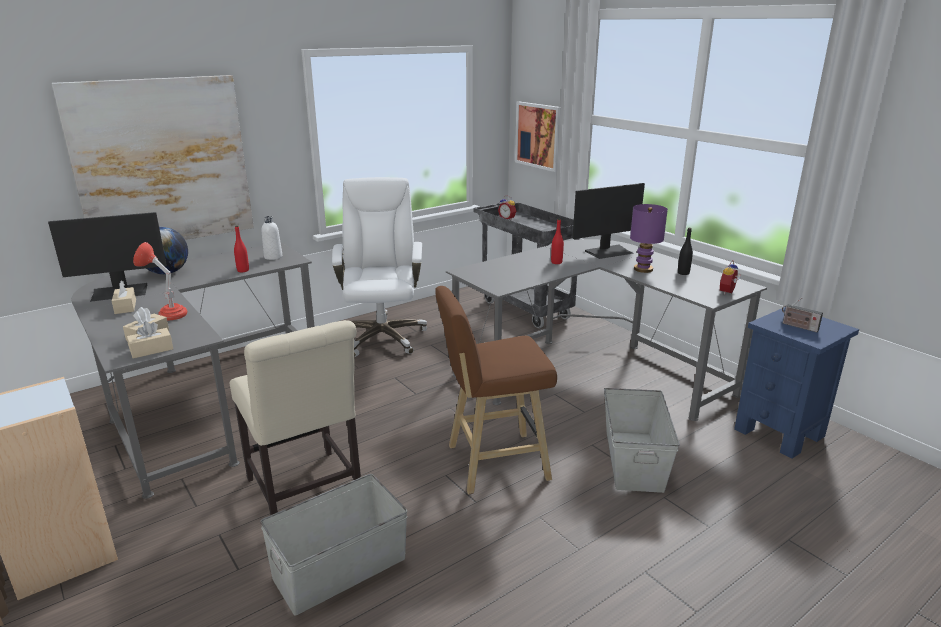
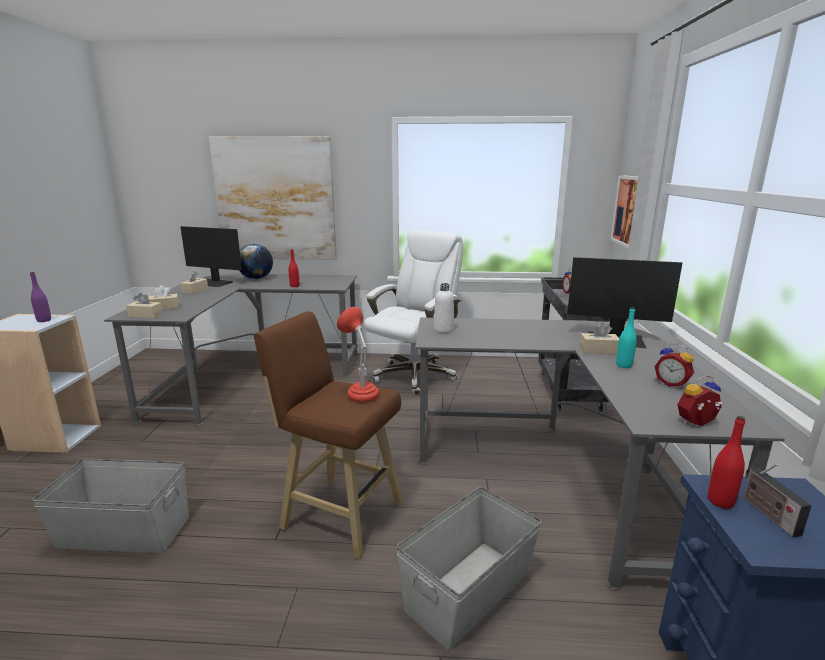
camera: 40 degrees right, 5 degrees down
red table lamp [133,242,187,320] -> red table lamp moved to [337,307,379,402]
beige chair [230,320,361,515] -> none
white bottle [262,216,282,260] -> white bottle moved to [434,283,454,333]
red bottle [551,219,564,264] -> red bottle moved to [708,416,745,509]
purple table lamp [630,204,668,273] -> turquoise bottle [616,307,637,368]
black bottle [678,228,693,275] -> alarm clock [654,343,694,388]
none -> purple bottle [30,272,51,322]
none -> beige tissue box [579,323,619,354]

